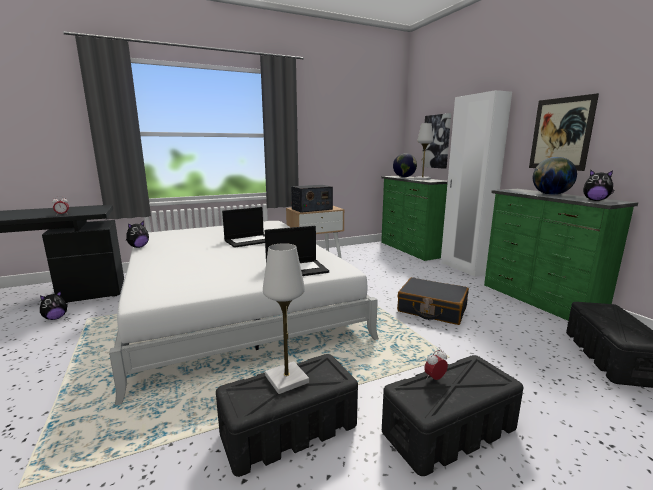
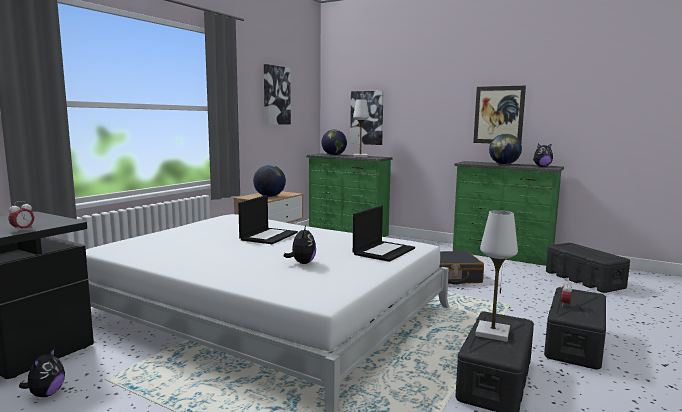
camera: 35 degrees left, 5 degrees down
plush toy [126,221,149,248] -> plush toy moved to [284,226,316,264]
radio [291,185,333,213] -> globe [253,165,286,197]
white wardrobe [441,90,512,277] -> none
none -> picture [264,64,291,125]

